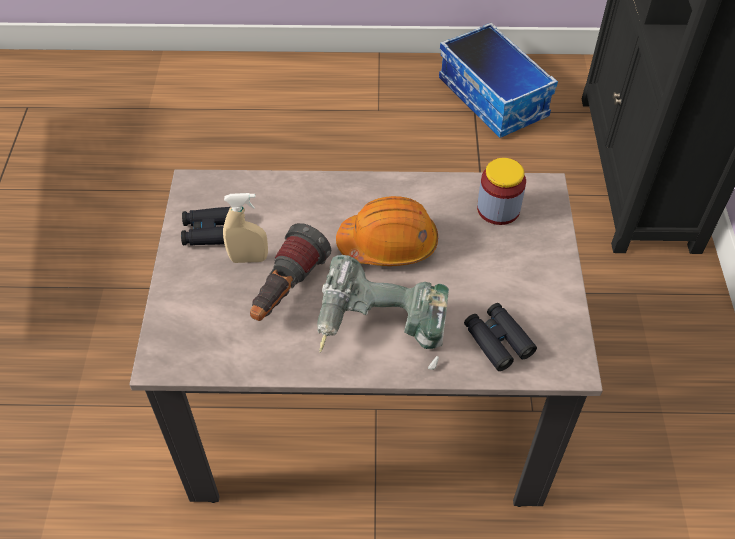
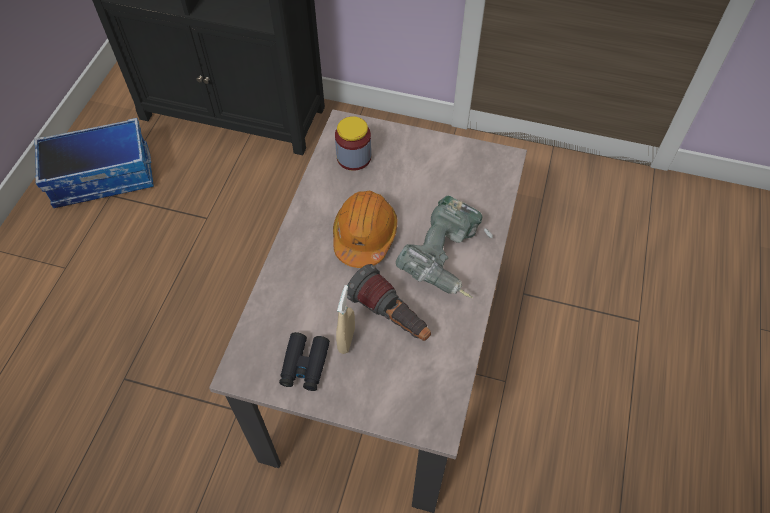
camera: 75 degrees left, 5 degrees up
black binoculars [464,303,537,371] -> none

